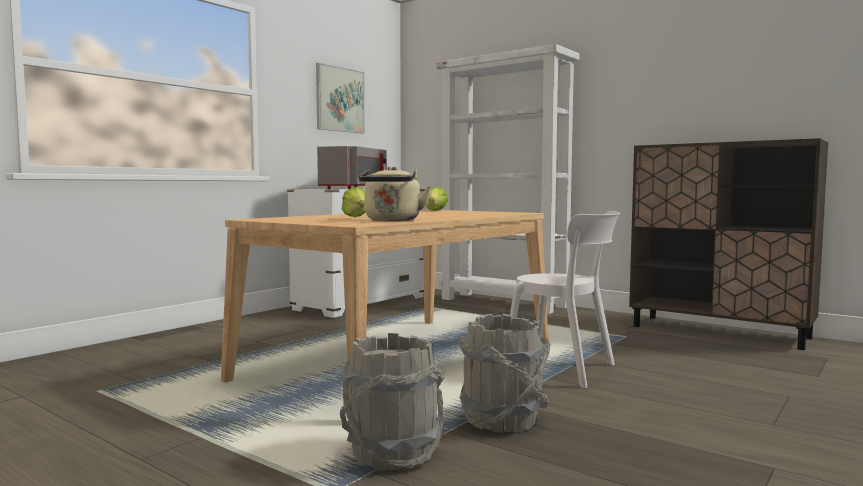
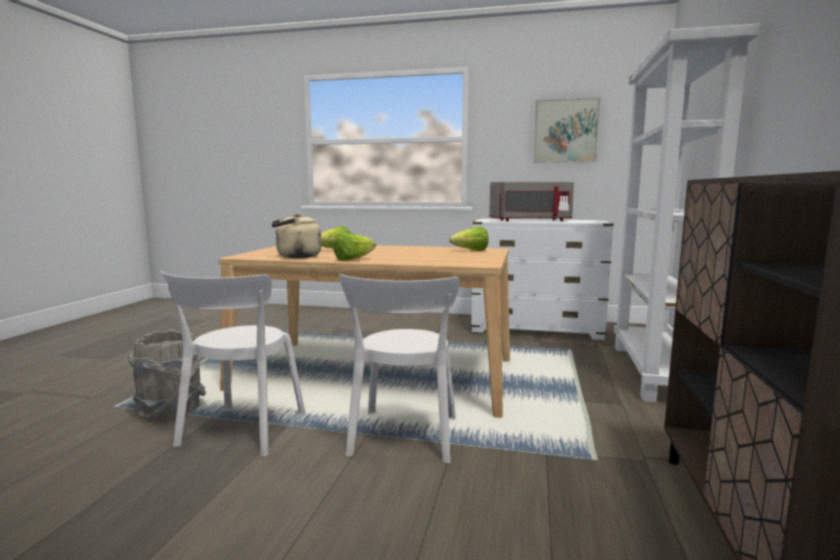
camera: 65 degrees right, 5 degrees up
grey bucket [459,314,551,433] -> white chair [161,271,305,456]
none -> lettuce [333,233,376,261]

